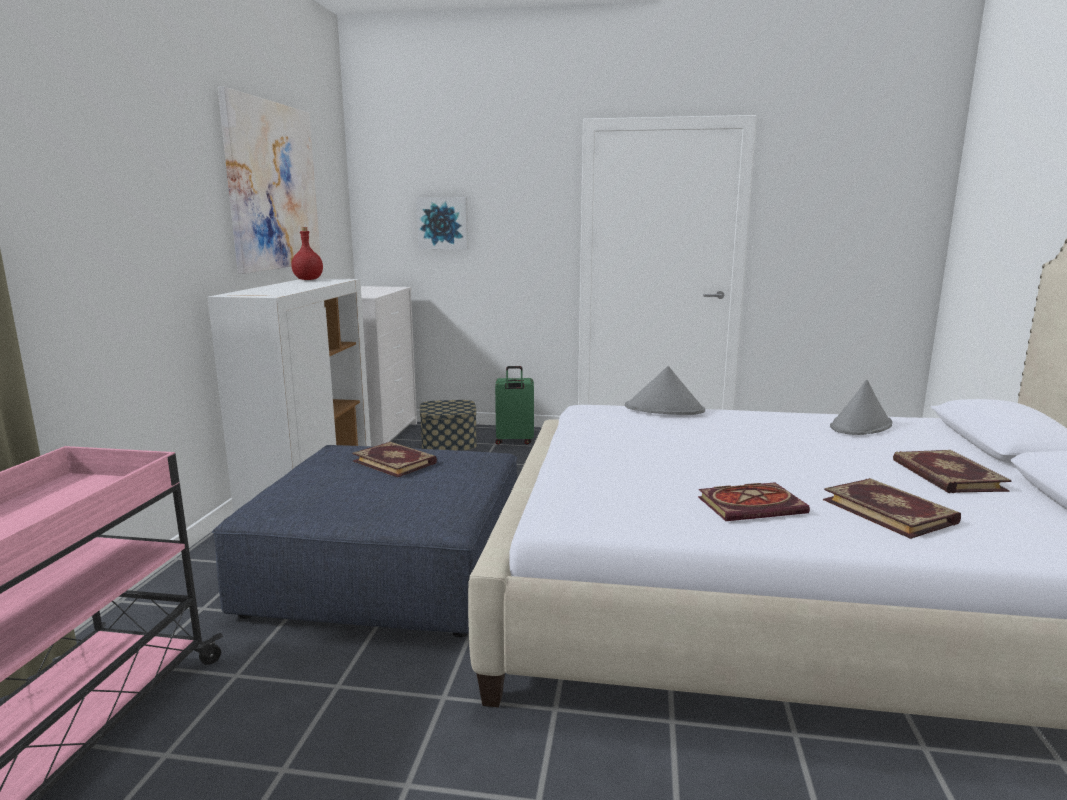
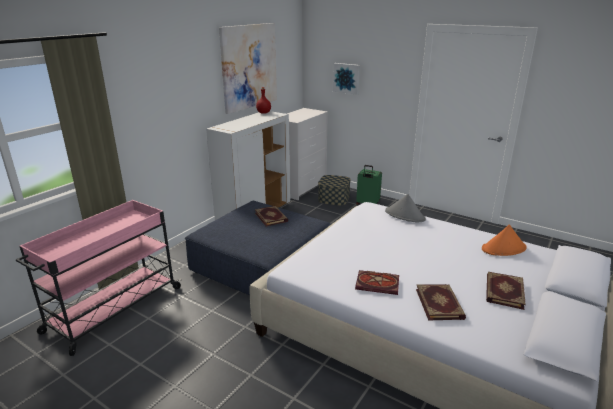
camera: 25 degrees right, 10 degrees up
grey hat [830,380,892,435] -> orange hat [482,225,527,256]

